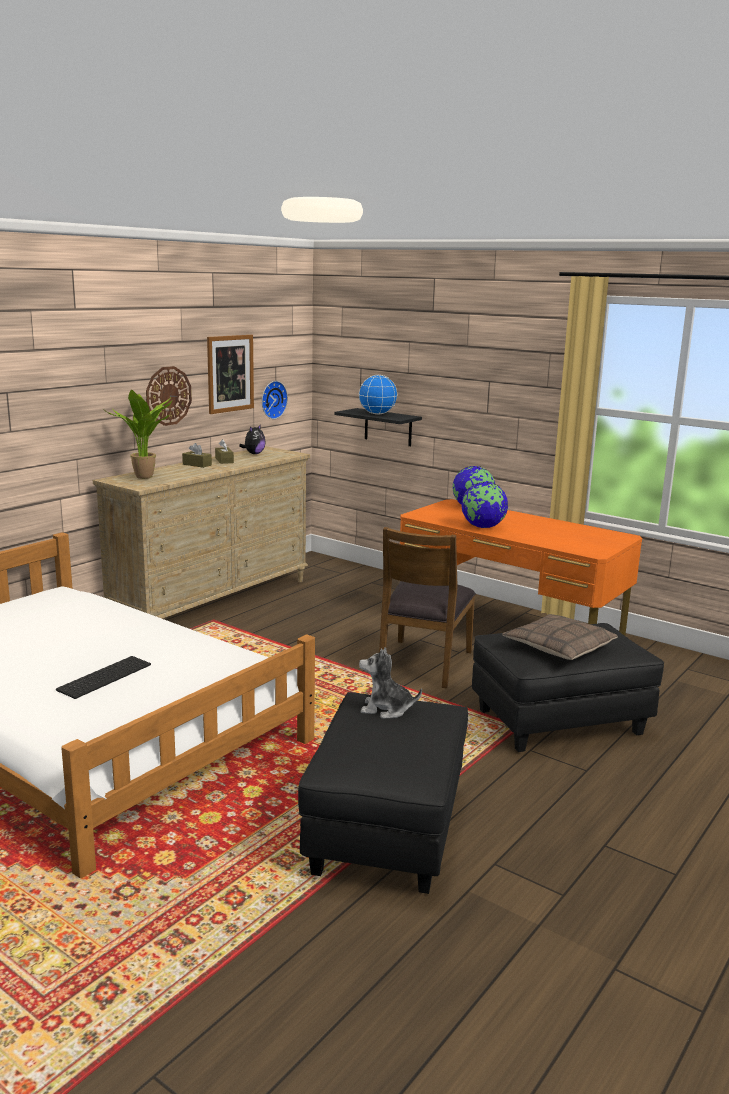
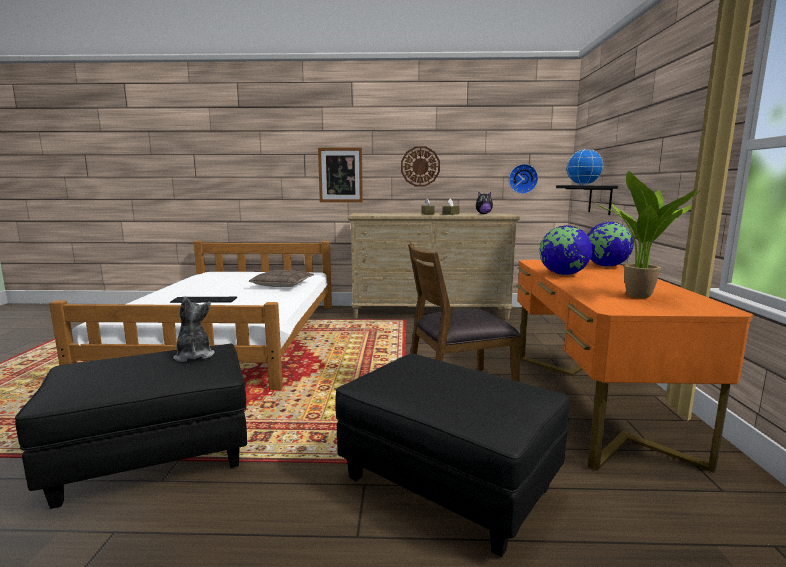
camera: 55 degrees right, 5 degrees down
potted plant [106,390,172,479] -> potted plant moved to [594,171,698,298]
picture [207,335,254,414] -> picture moved to [318,148,363,202]
pillow [502,614,618,660] -> pillow moved to [249,270,314,287]

